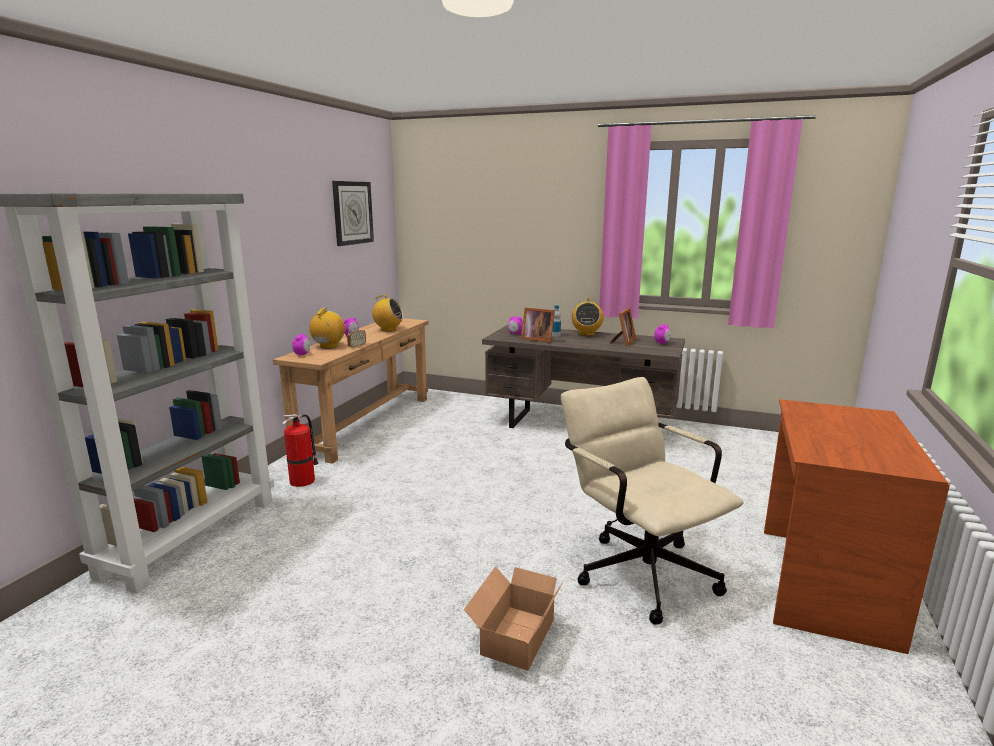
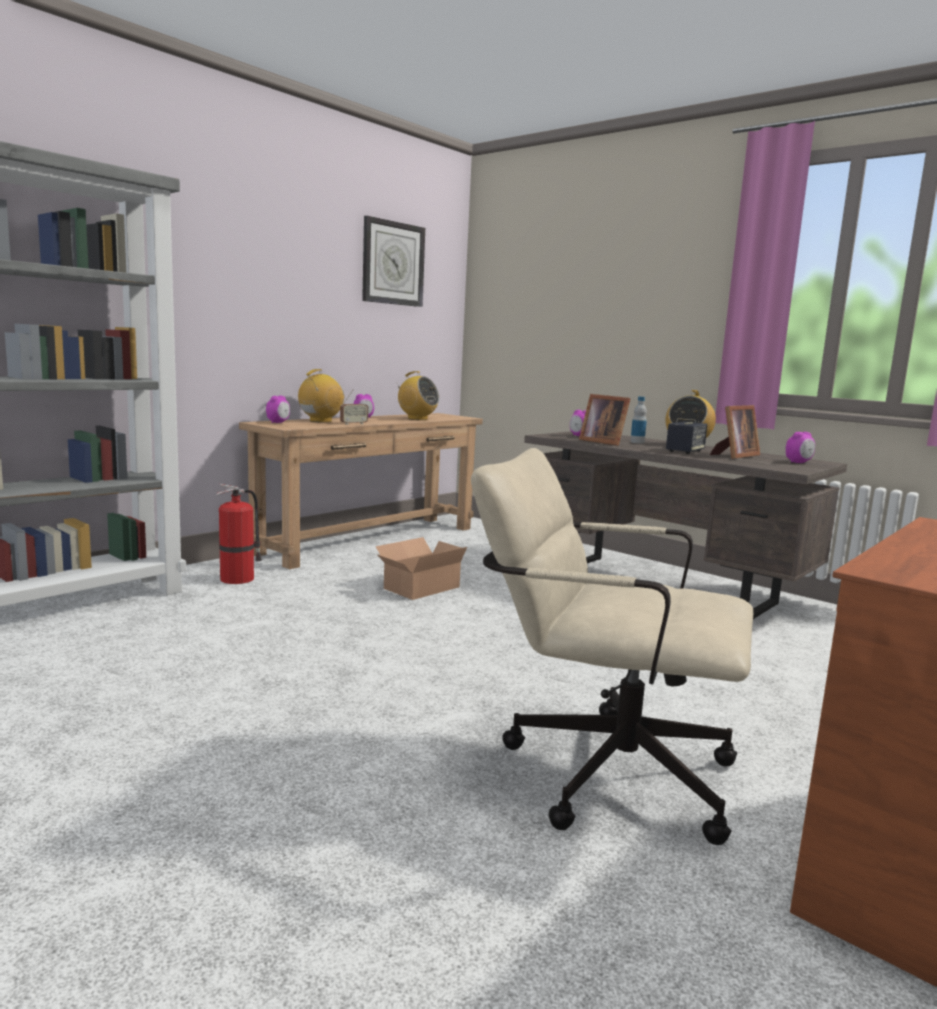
camera: 20 degrees right, 5 degrees down
cardboard box [464,566,564,671] -> cardboard box moved to [376,537,467,600]
beige office chair [561,377,744,625] -> beige office chair turned 60 degrees counterclockwise [471,448,753,845]
none -> speaker [666,421,707,454]

